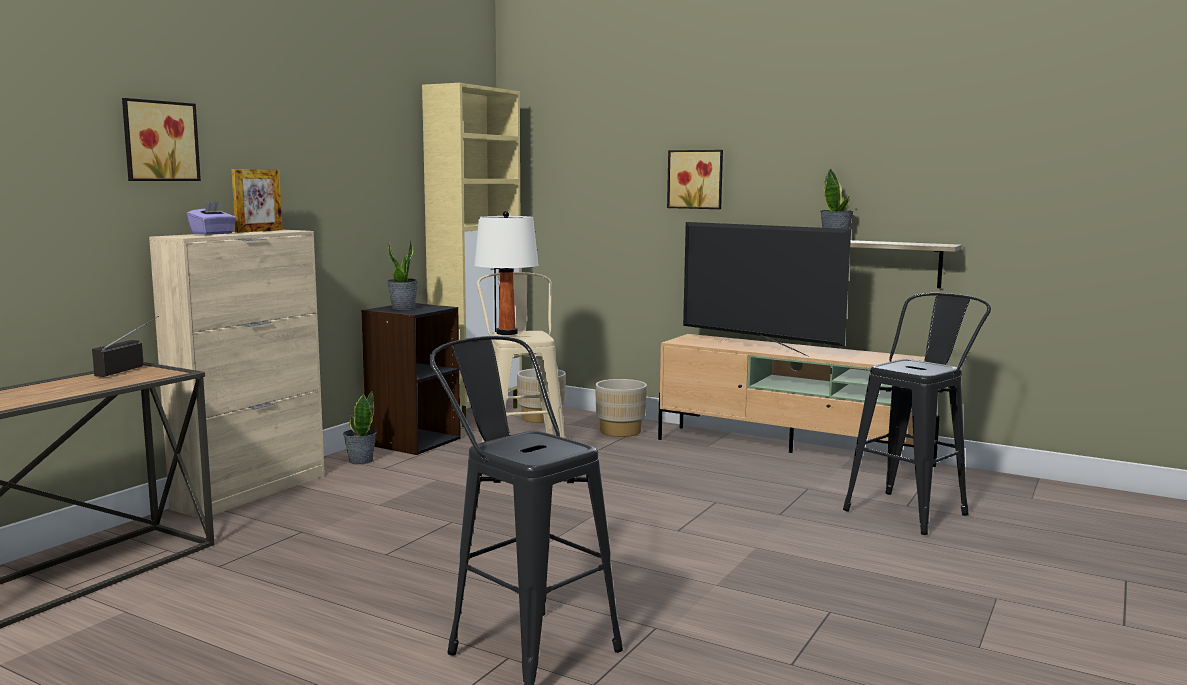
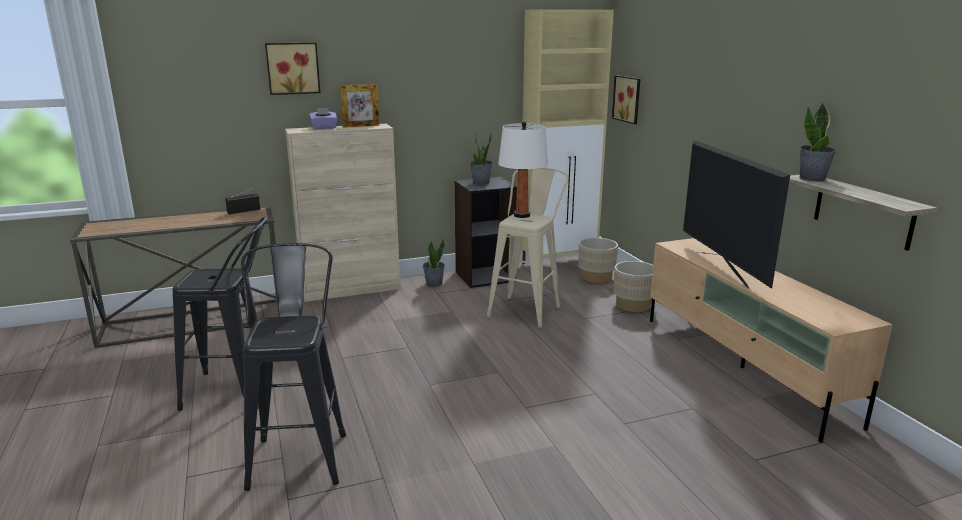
camera: 40 degrees right, 10 degrees up
picture [667,150,723,209] -> picture moved to [612,75,640,124]
black stool [843,293,991,535] -> black stool moved to [172,216,268,411]

